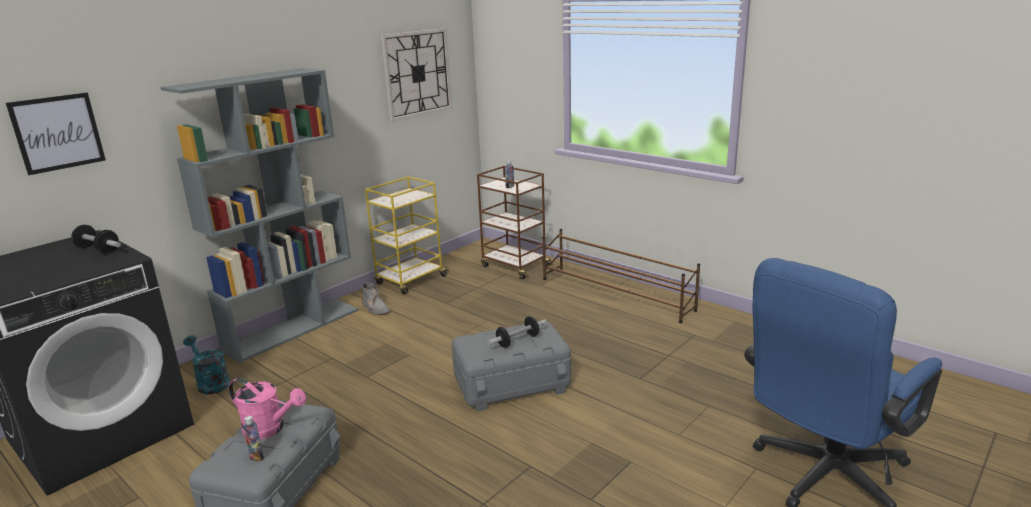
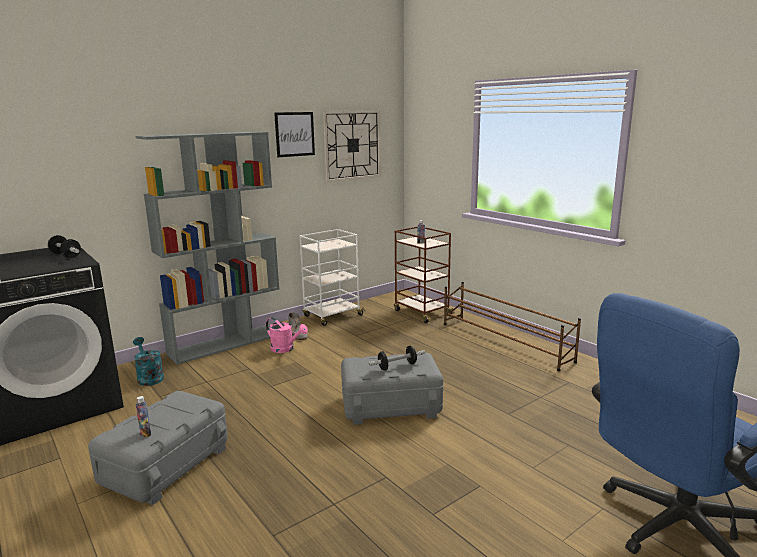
camera: 10 degrees right, 5 degrees down
picture [6,93,106,175] -> picture moved to [274,112,315,157]
pink watering can [229,378,306,439] -> pink watering can moved to [266,318,308,353]
yellow cart [365,177,449,294] -> white cart [300,229,365,326]

